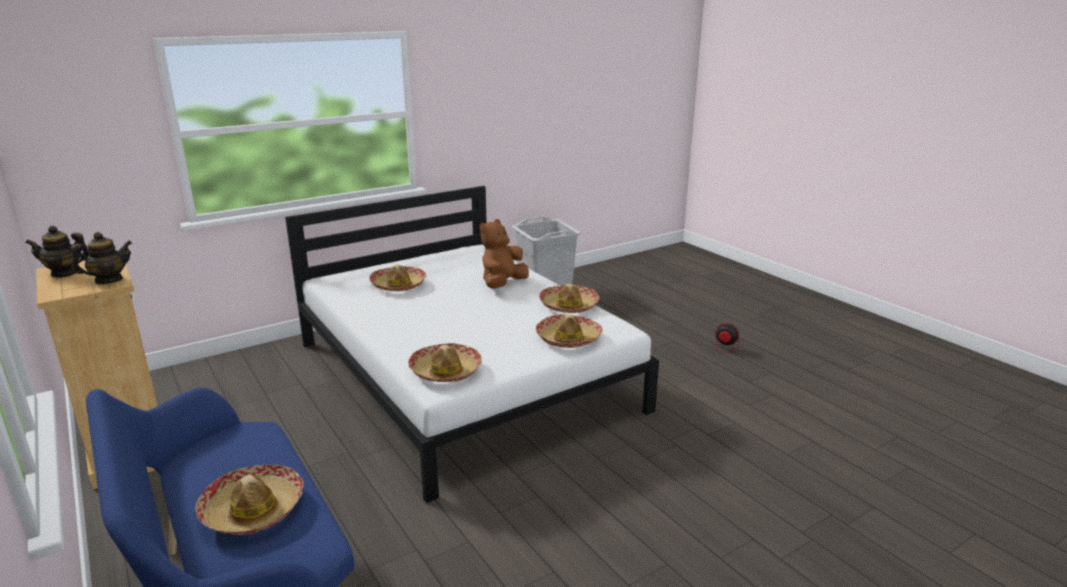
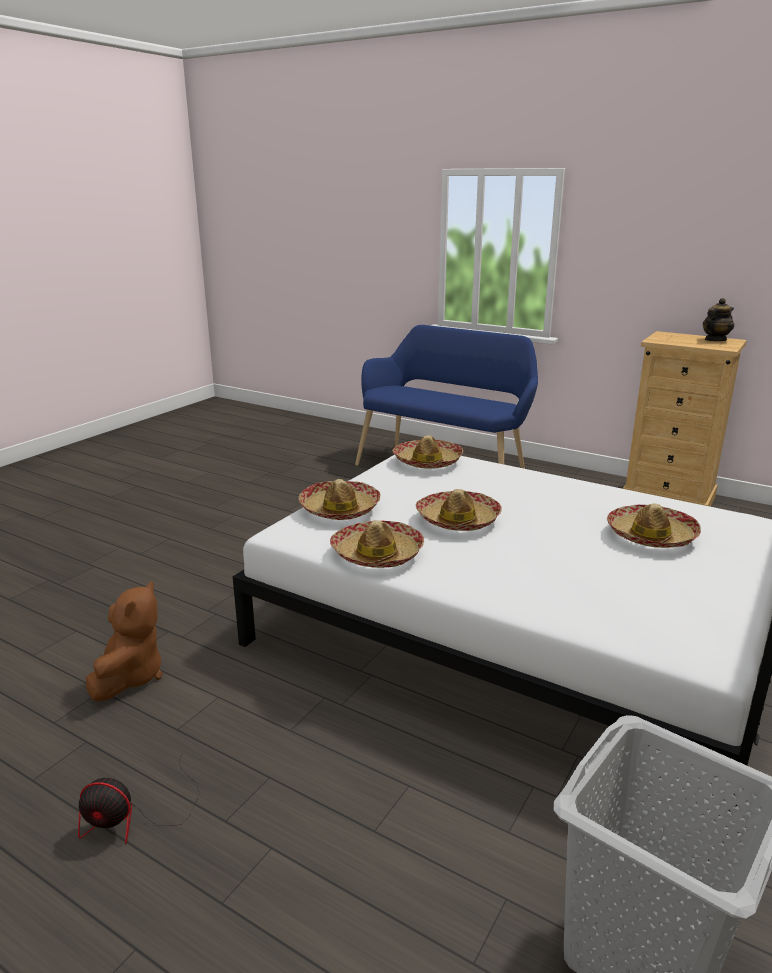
camera: 155 degrees right, 0 degrees up
teapot [71,232,132,284] -> none
hat [195,465,303,535] -> hat moved to [416,489,502,531]
brown plush toy [480,219,529,289] -> brown plush toy moved to [86,581,163,702]

